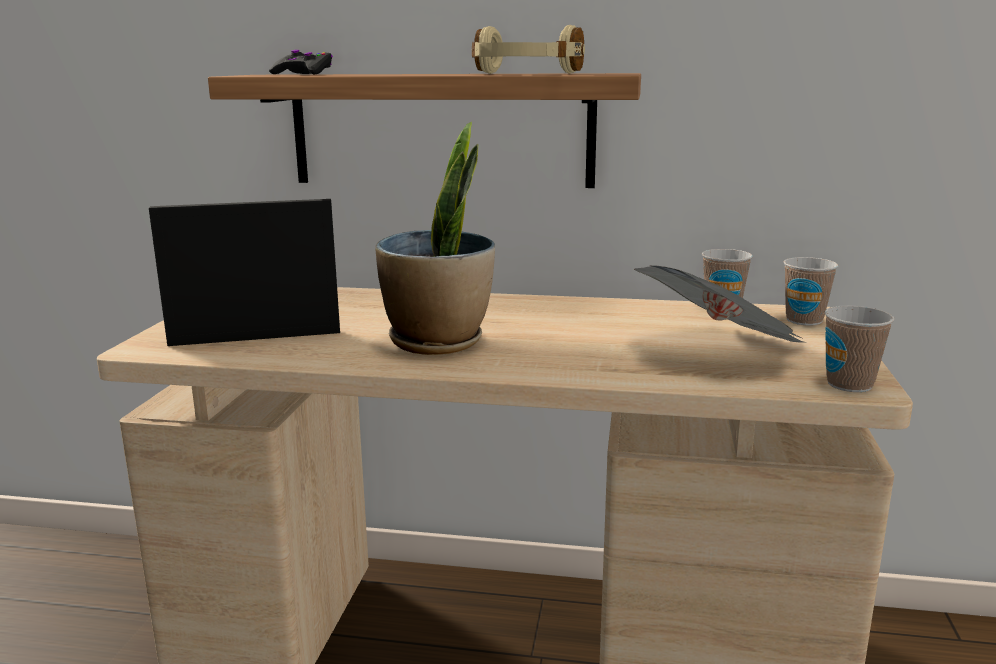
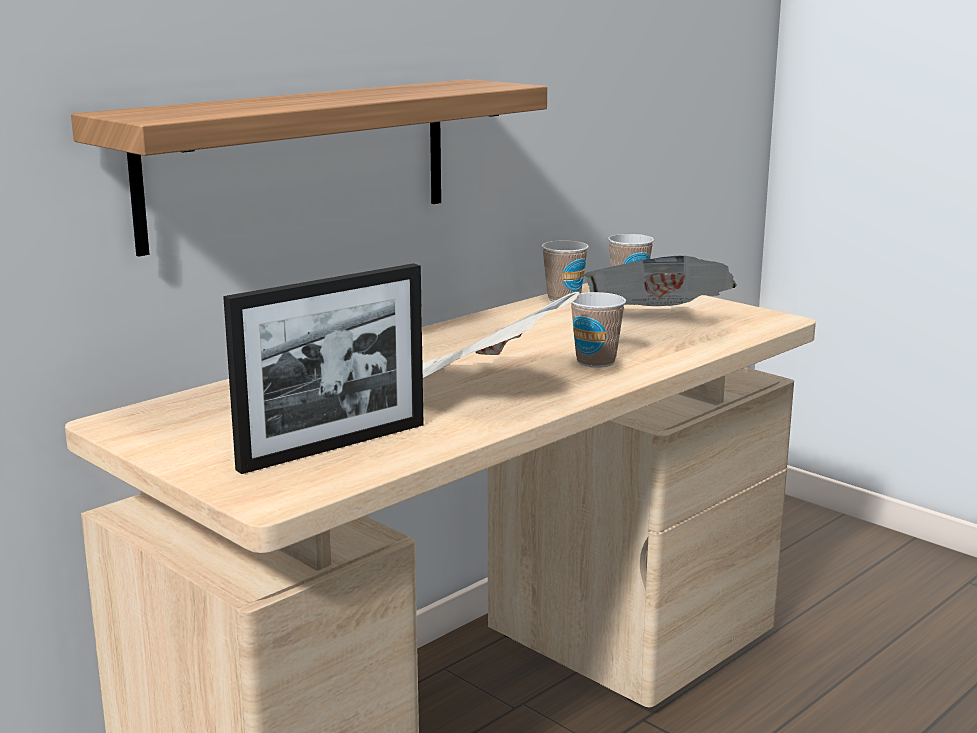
camera: 55 degrees left, 0 degrees up
picture frame [149,199,340,346] -> picture frame turned 150 degrees counterclockwise [223,263,424,474]
black game controller [269,50,333,75] -> none
potted plant [376,122,495,355] -> newspaper [422,292,579,378]
beige headphones [472,25,585,74] -> none
cup [824,306,895,392] -> cup moved to [571,292,626,368]

